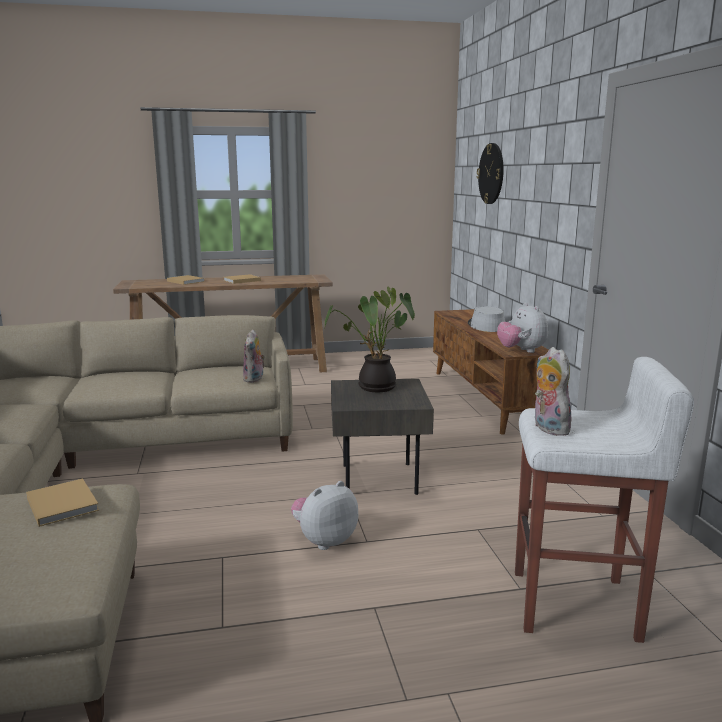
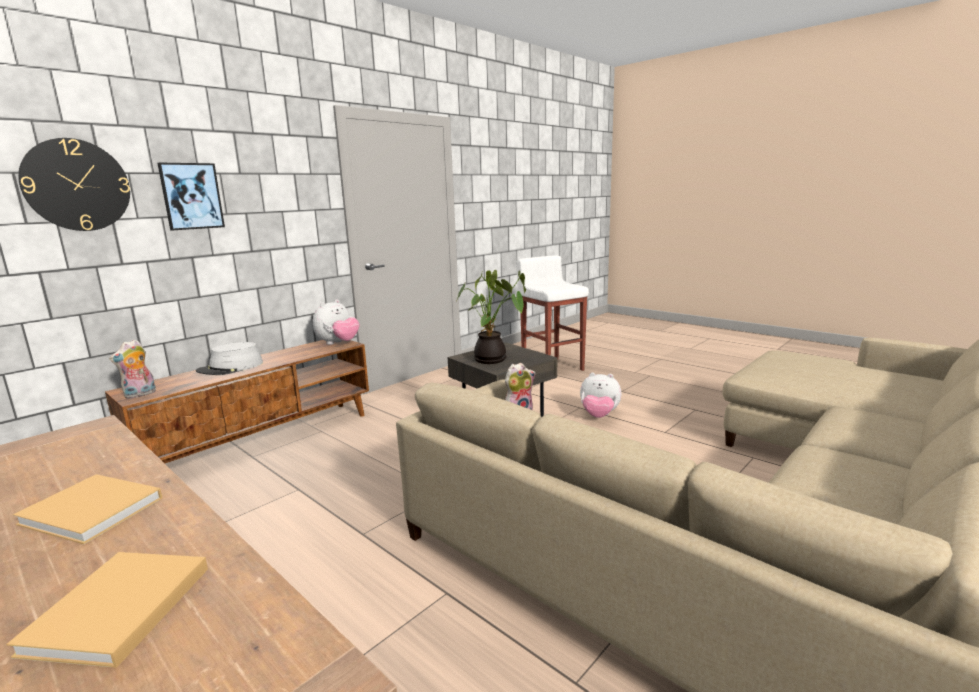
camera: 125 degrees left, 0 degrees up
beige book [26,478,99,527] -> none
plush toy [535,347,571,436] -> plush toy moved to [109,340,156,399]
none -> picture [158,163,225,230]

